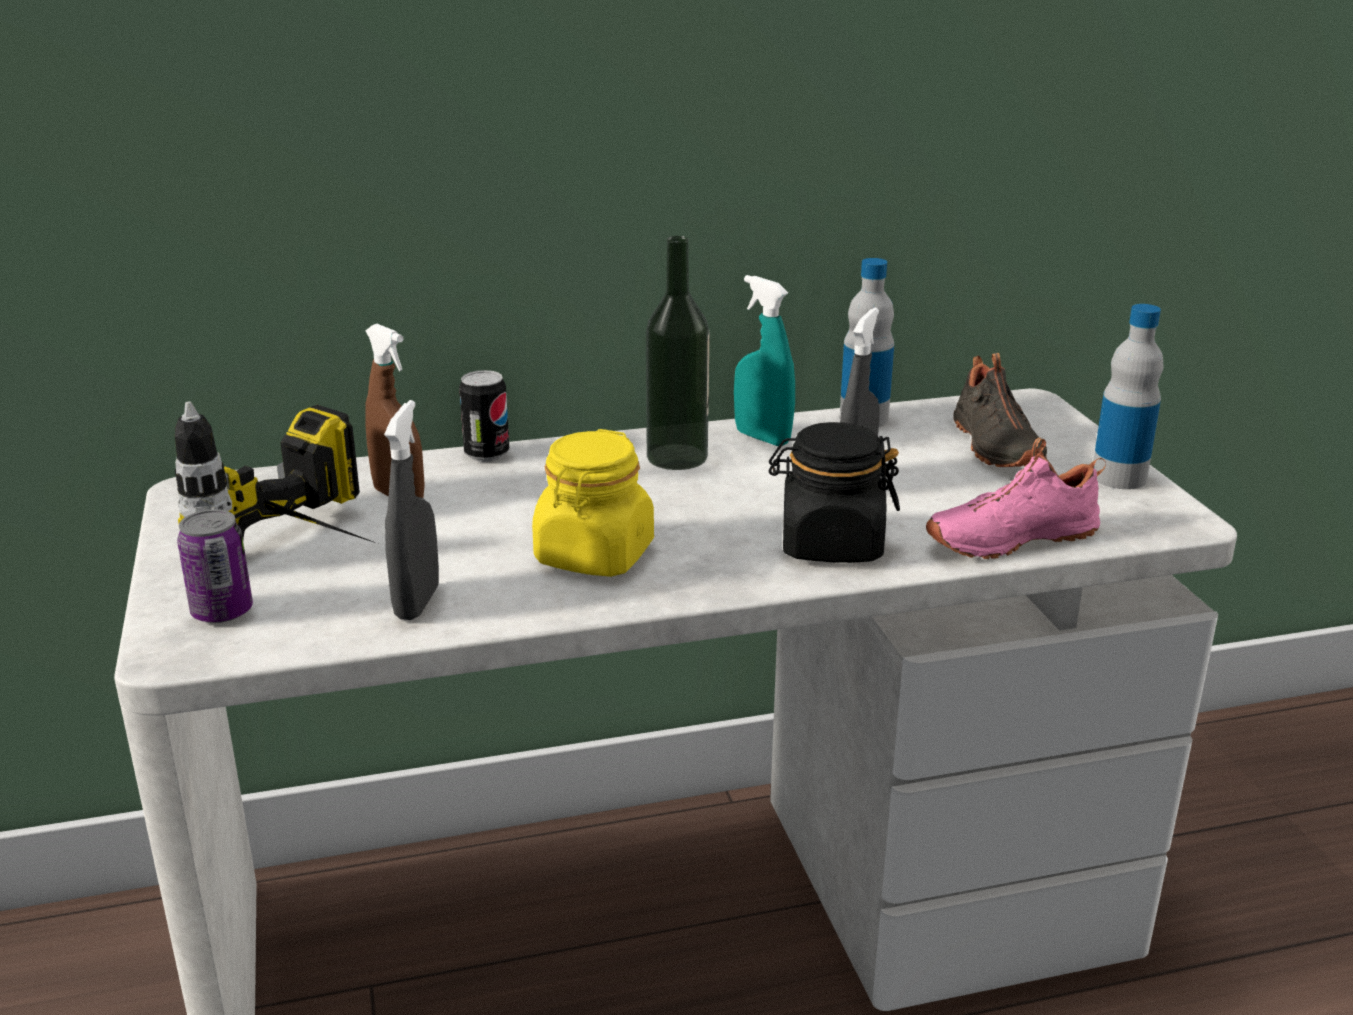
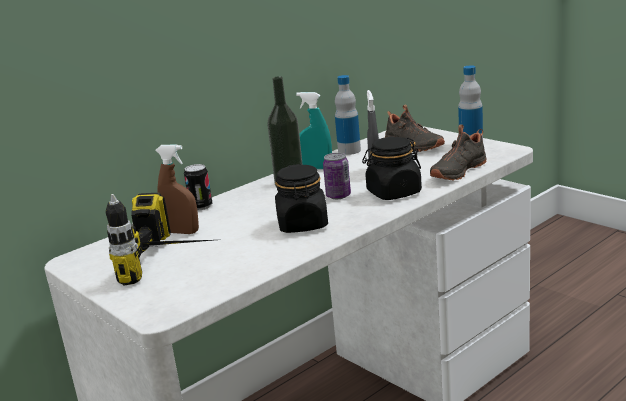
camera: 25 degrees left, 5 degrees down
can [177,509,253,623] -> can moved to [323,153,351,199]
grey spray bottle [384,400,439,620] -> none
yellow jar [532,429,654,577] -> black jar [275,164,328,233]
pink shoe [926,437,1106,559] -> black shoe [430,125,487,181]

